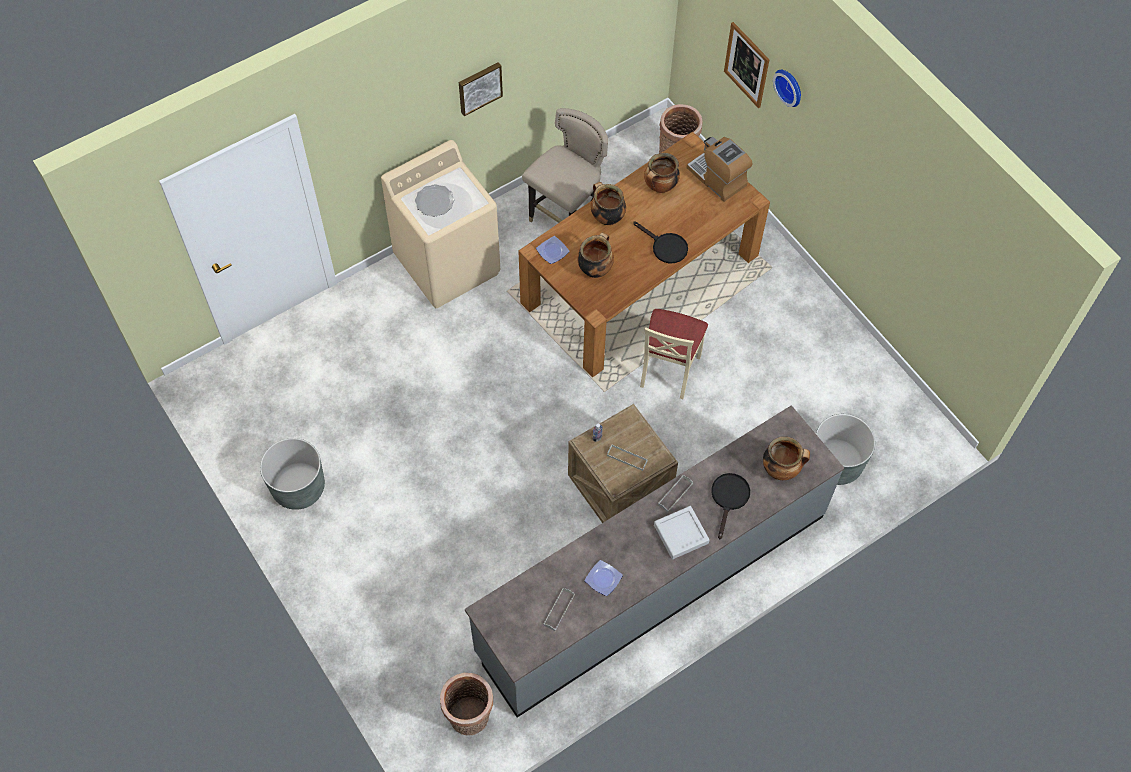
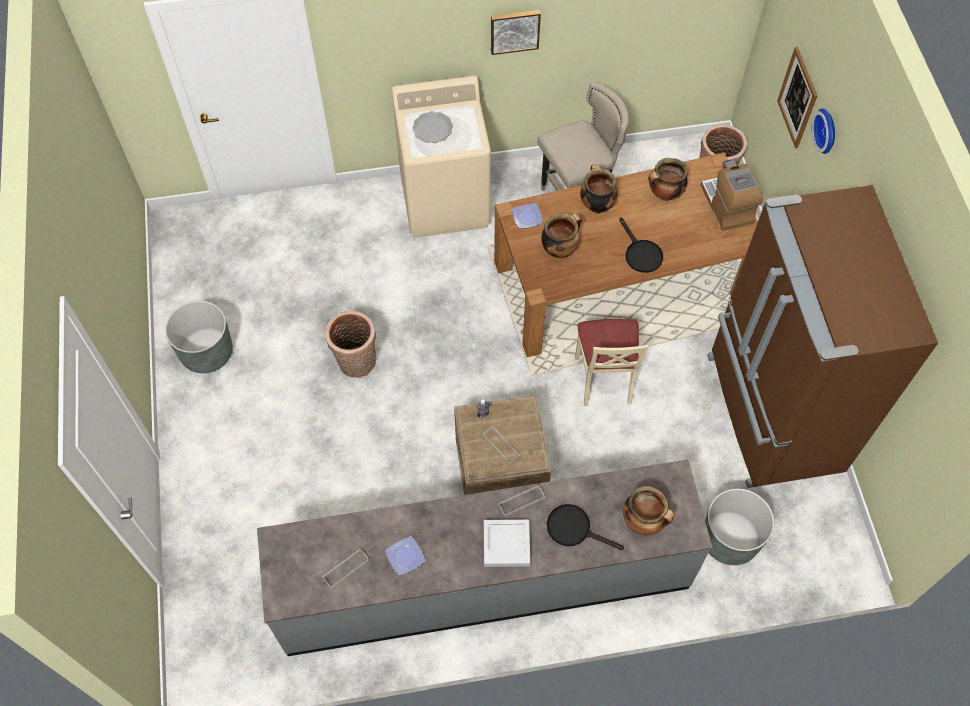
camera: 25 degrees right, 0 degrees up
basket [440,673,493,736] -> basket moved to [325,311,376,378]
beige chair [640,309,708,399] -> beige chair turned 45 degrees counterclockwise [575,319,649,406]
black frying pan [711,473,750,539] -> black frying pan turned 105 degrees counterclockwise [547,504,624,550]
none -> brown fridge [707,185,938,488]

